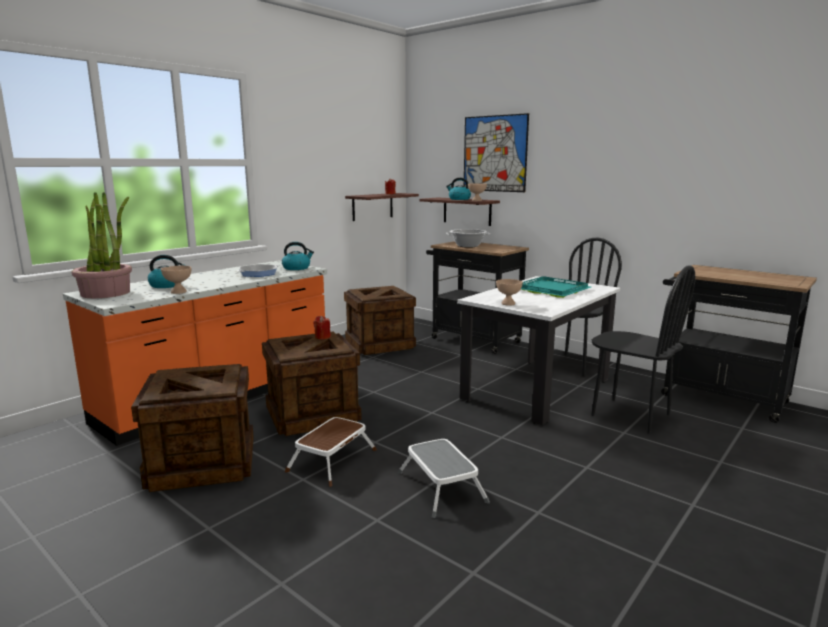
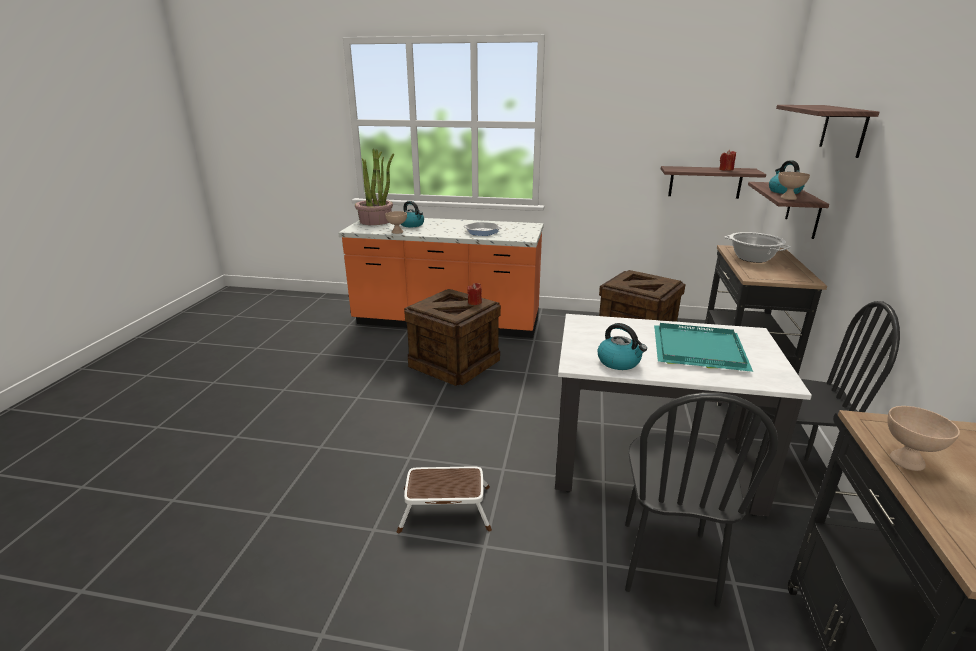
camera: 60 degrees right, 10 degrees up
crate [131,364,254,492] -> none
kettle [282,242,314,270] -> kettle moved to [598,323,647,370]
brown step ladder [285,417,377,487] -> brown step ladder moved to [397,467,492,534]
grey step ladder [397,439,490,518] -> none
picture [464,113,529,192] -> shelf [776,105,879,158]
beige bowl [496,279,523,306] -> beige bowl moved to [887,406,960,471]

